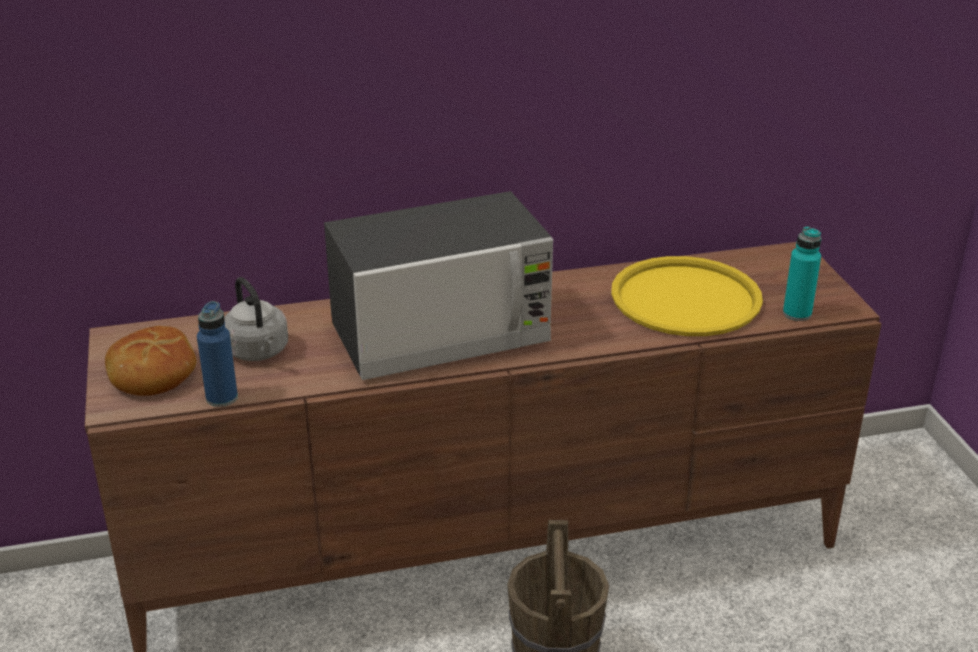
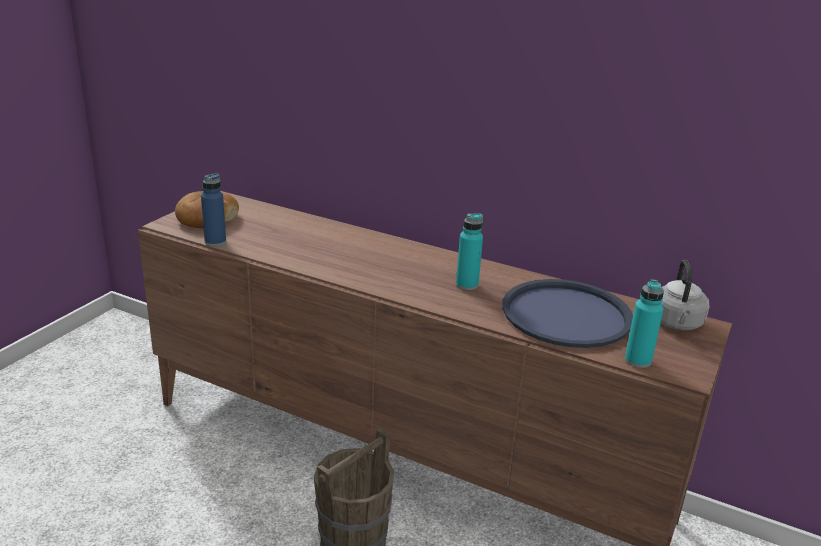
camera: 40 degrees right, 5 degrees down
grey kettle [224,277,288,361] -> grey kettle moved to [661,260,709,330]
microwave [324,191,553,380] -> none
yellow tray [611,256,763,336] -> blue tray [502,279,633,348]
none -> turquoise bottle [456,213,483,290]

